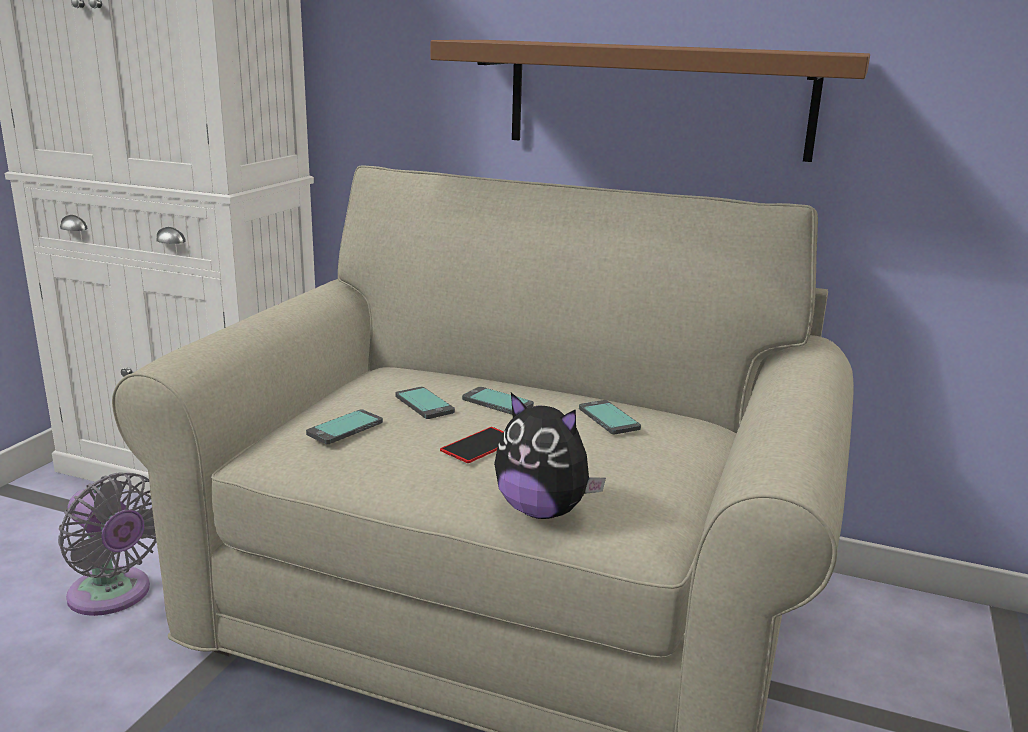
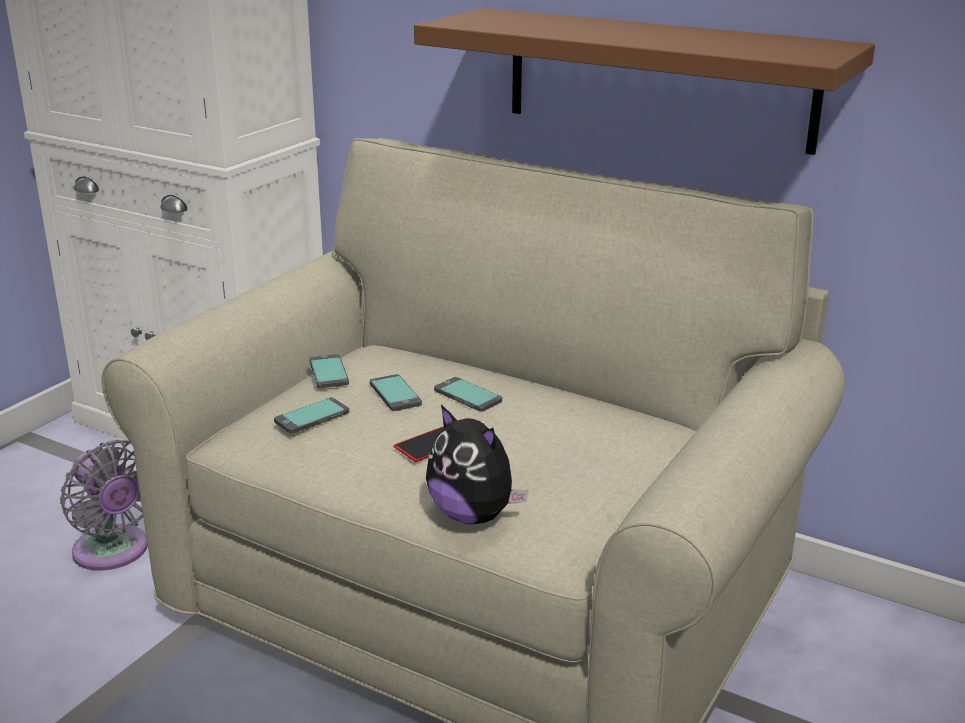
camera: 10 degrees right, 5 degrees up
phone [579,400,641,434] -> phone moved to [309,354,349,388]

